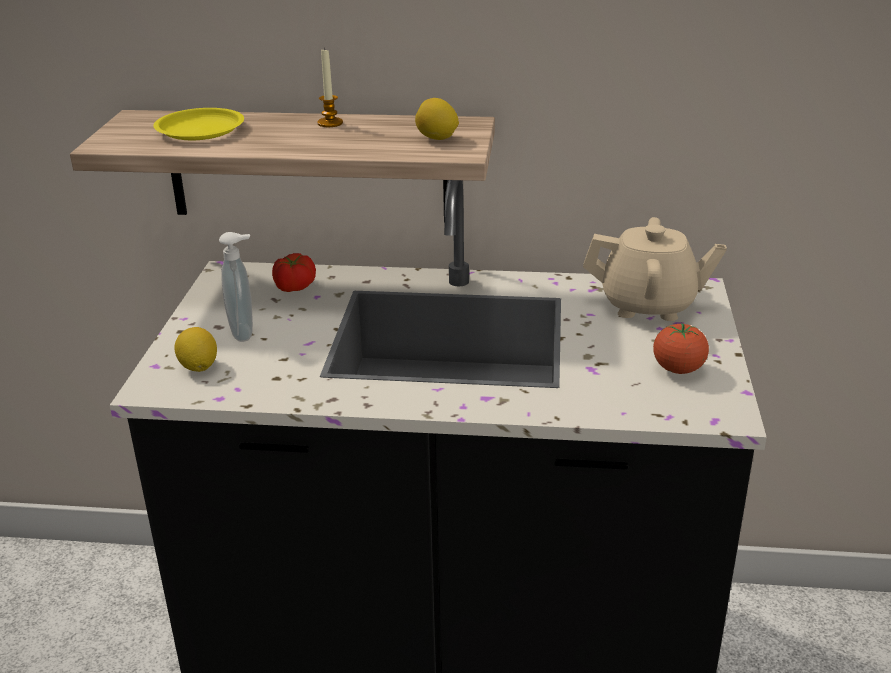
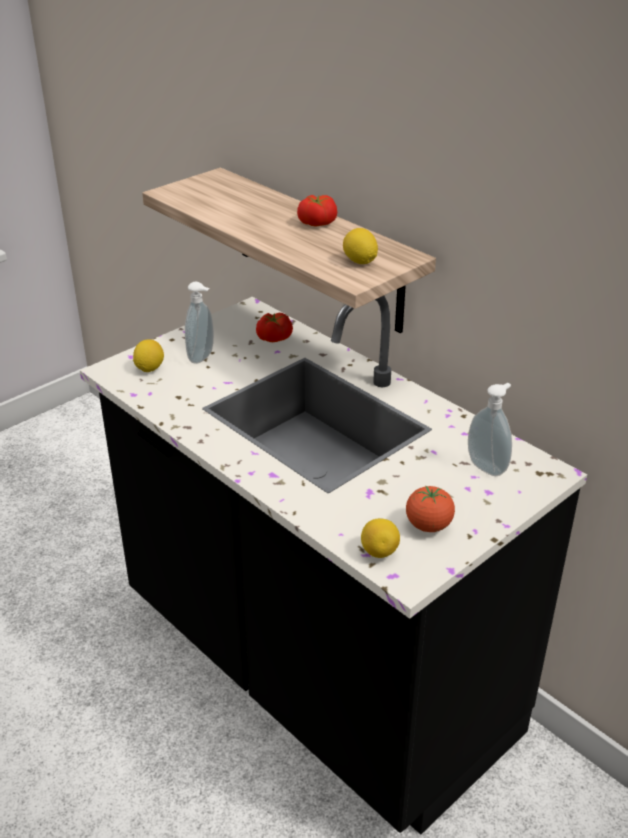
camera: 40 degrees right, 5 degrees up
yellow plate [153,108,244,140] -> none
candle [317,47,343,127] -> tomato [297,195,337,227]
beige teapot [583,217,727,321] -> soap dispenser [468,383,512,476]
none -> lemon [361,519,400,558]

